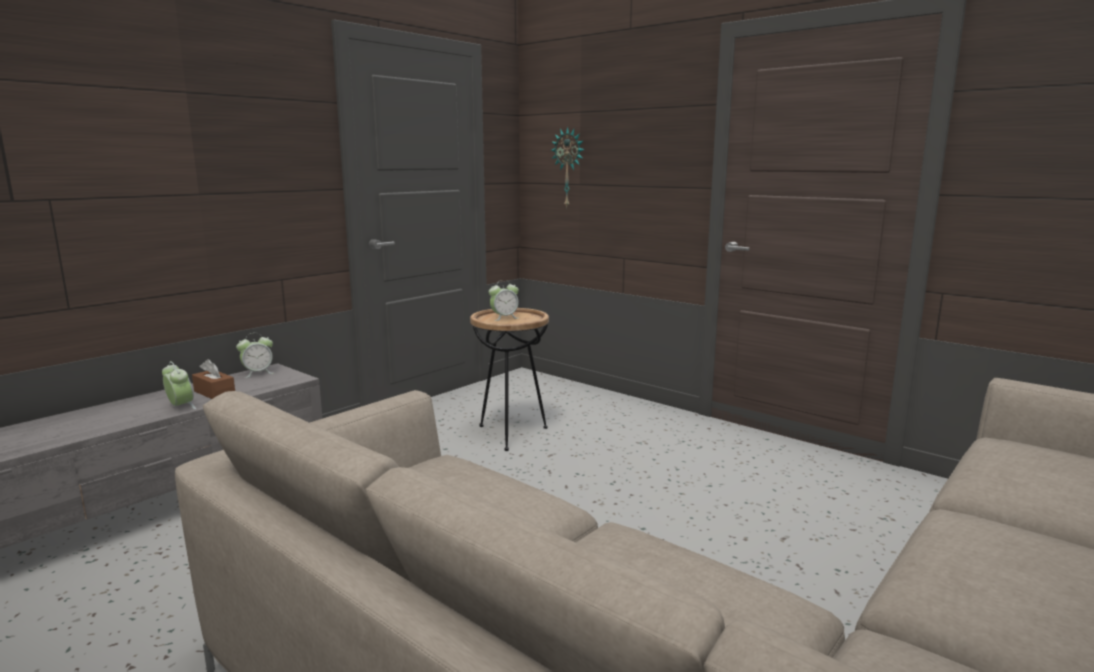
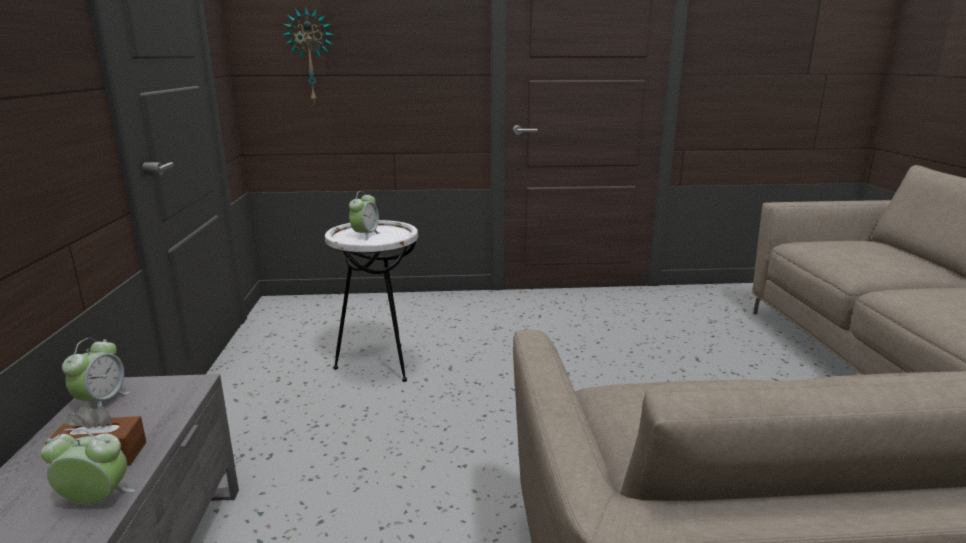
camera: 45 degrees left, 5 degrees up
brown side table [470,308,549,451] -> white side table [325,220,418,382]

